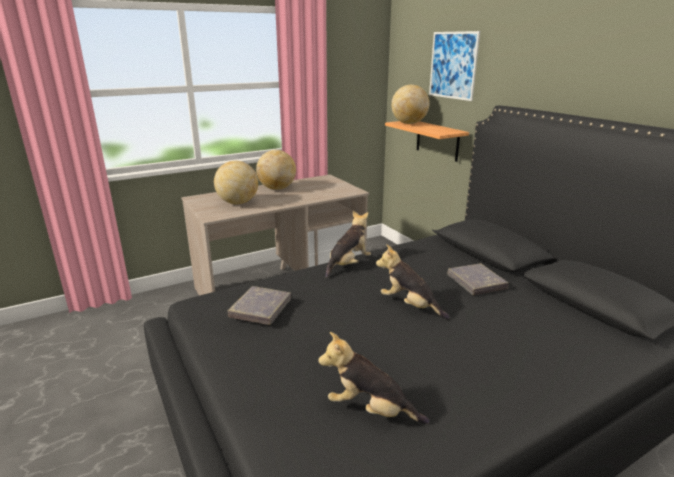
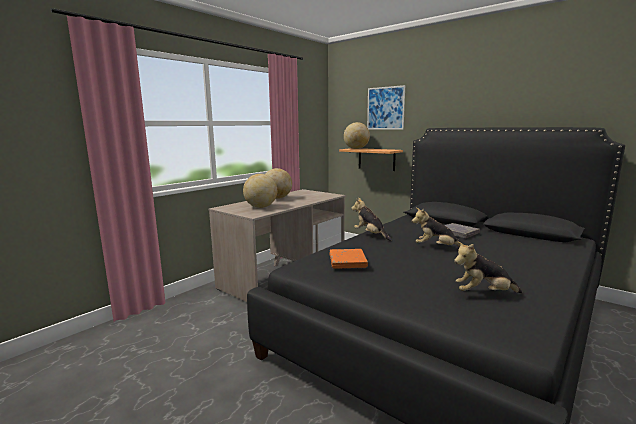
camera: 20 degrees left, 10 degrees down
grey book [228,286,291,325] -> orange book [330,249,368,269]
plush toy [325,211,371,278] -> plush toy turned 60 degrees counterclockwise [351,197,392,241]

